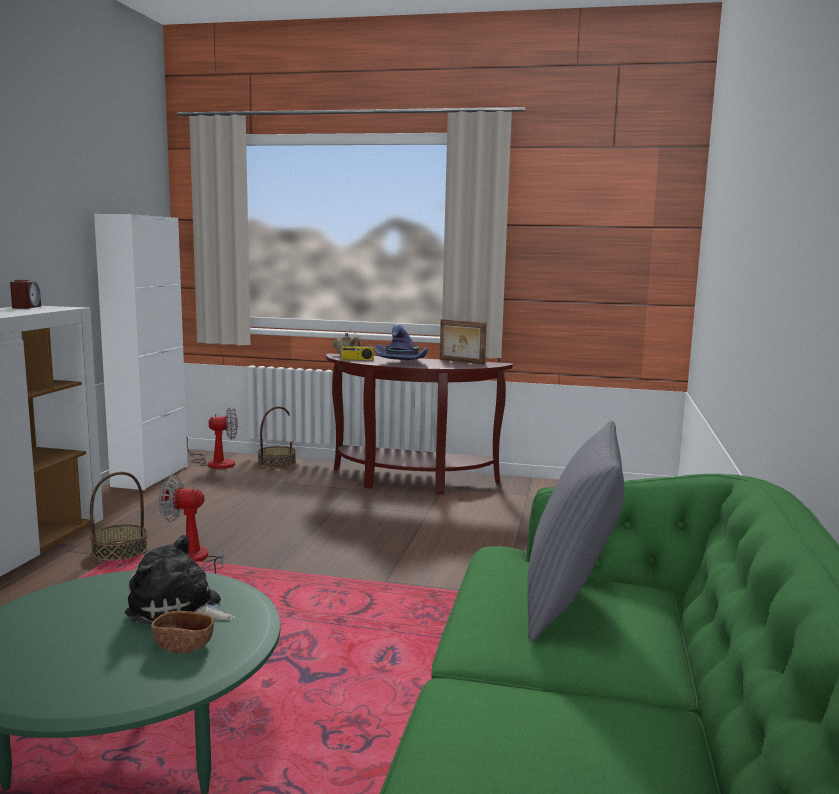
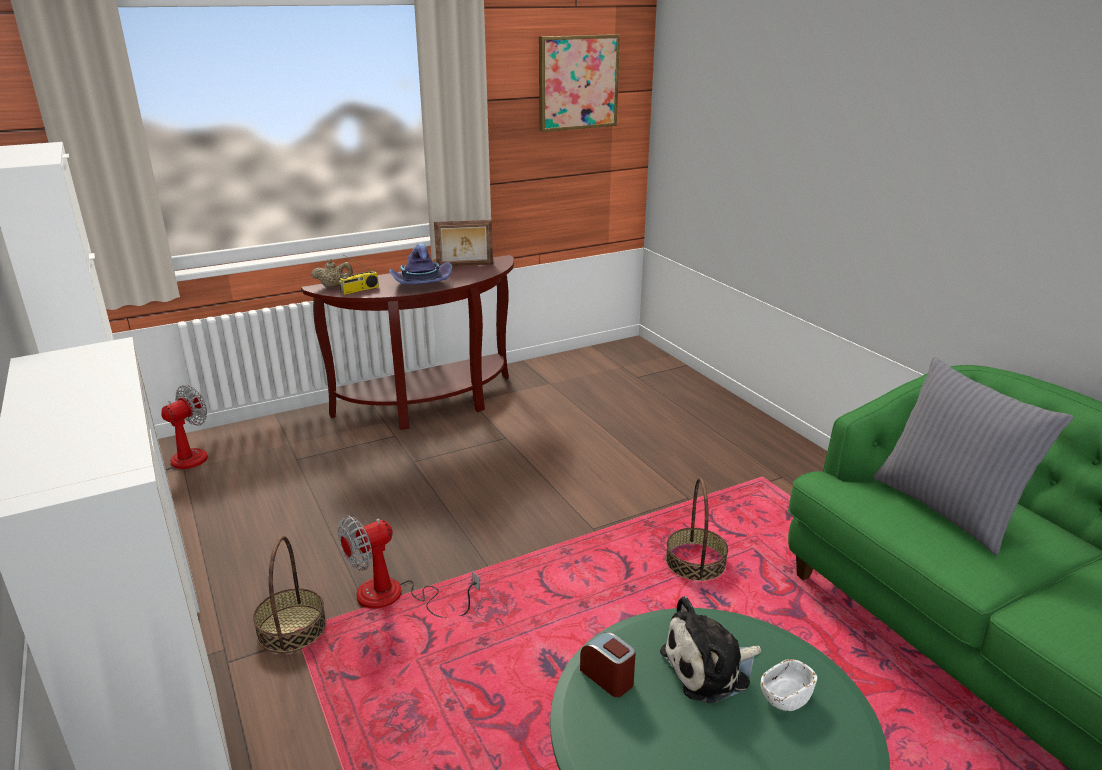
camera: 40 degrees left, 15 degrees up
alarm clock [10,280,41,309] -> alarm clock moved to [580,632,636,697]
brown bowl [151,611,214,653] -> white bowl [761,659,817,711]
basket [258,406,296,469] -> basket moved to [666,478,728,581]
none -> picture [539,34,620,132]

